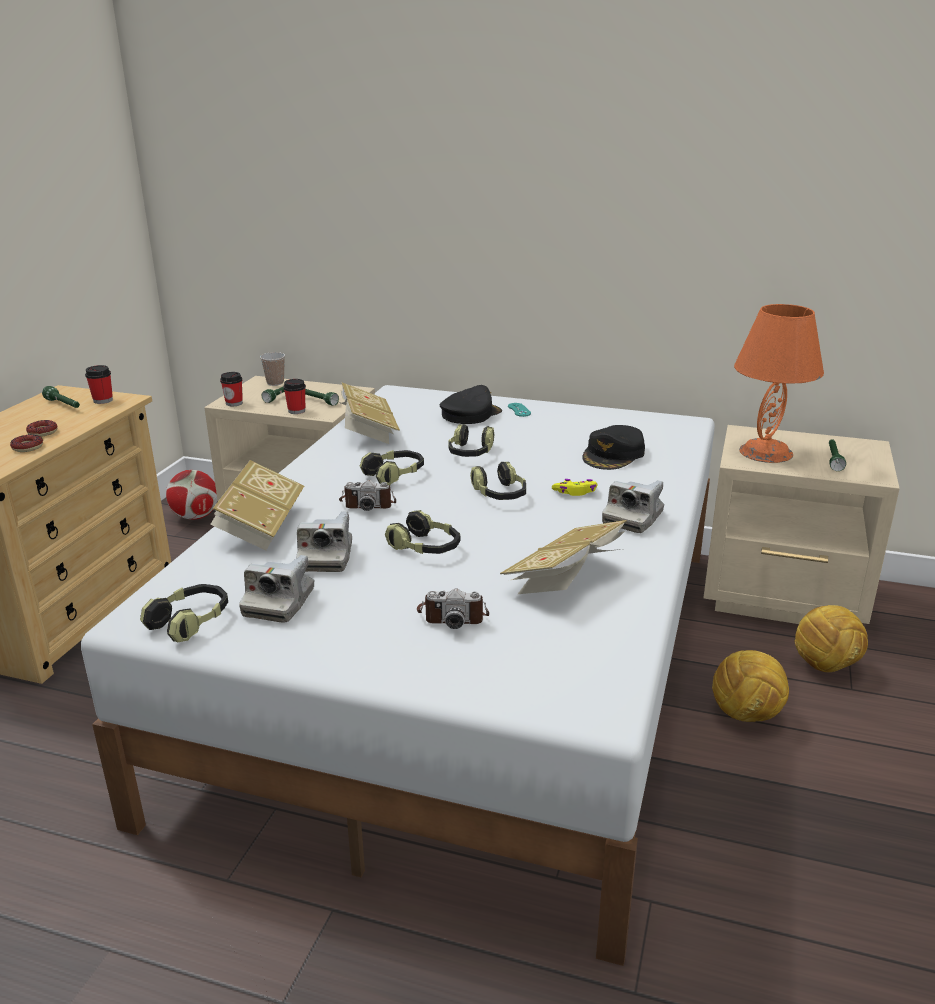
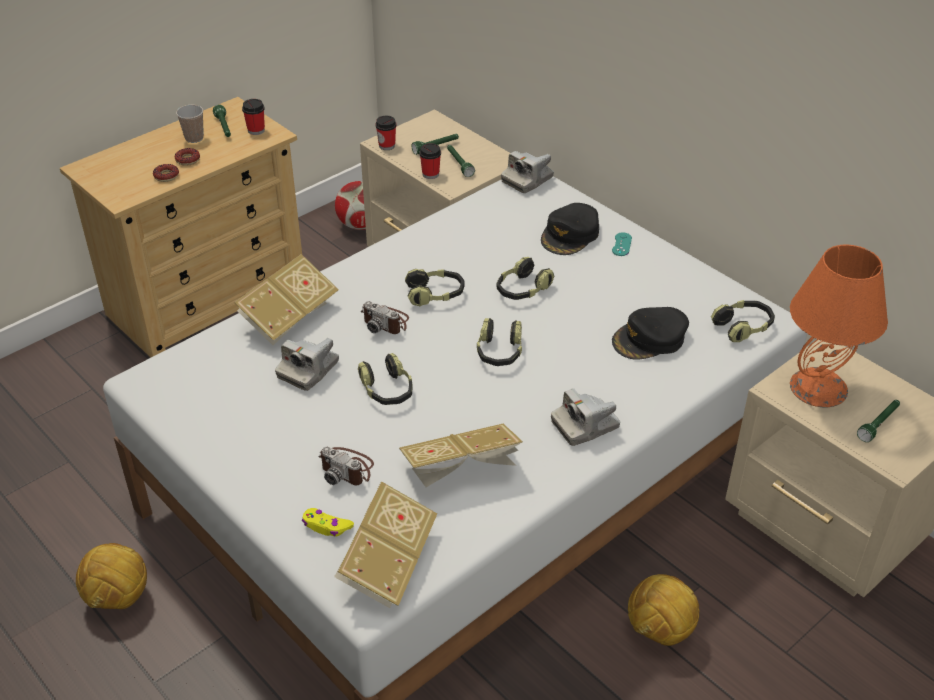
camera: 30 degrees right, 15 degrees up
headphones [140,584,228,642] -> headphones moved to [711,300,775,342]
camera [239,555,314,623] -> camera moved to [501,151,554,193]
cup [260,352,285,386] -> cup moved to [176,105,204,143]
book [338,382,400,444] -> book moved to [334,481,437,608]
black cap [440,385,502,424] -> black cap turned 135 degrees clockwise [541,203,599,255]
yellow game controller [552,479,598,496] -> yellow game controller moved to [302,508,354,536]
football [795,605,868,672] -> football moved to [76,543,147,609]

